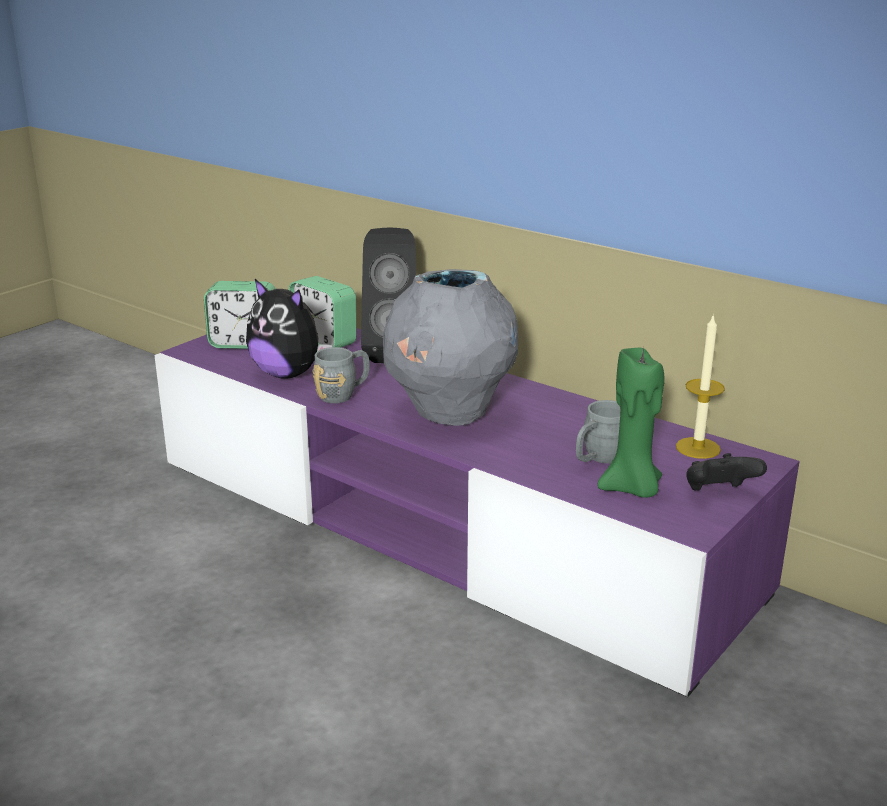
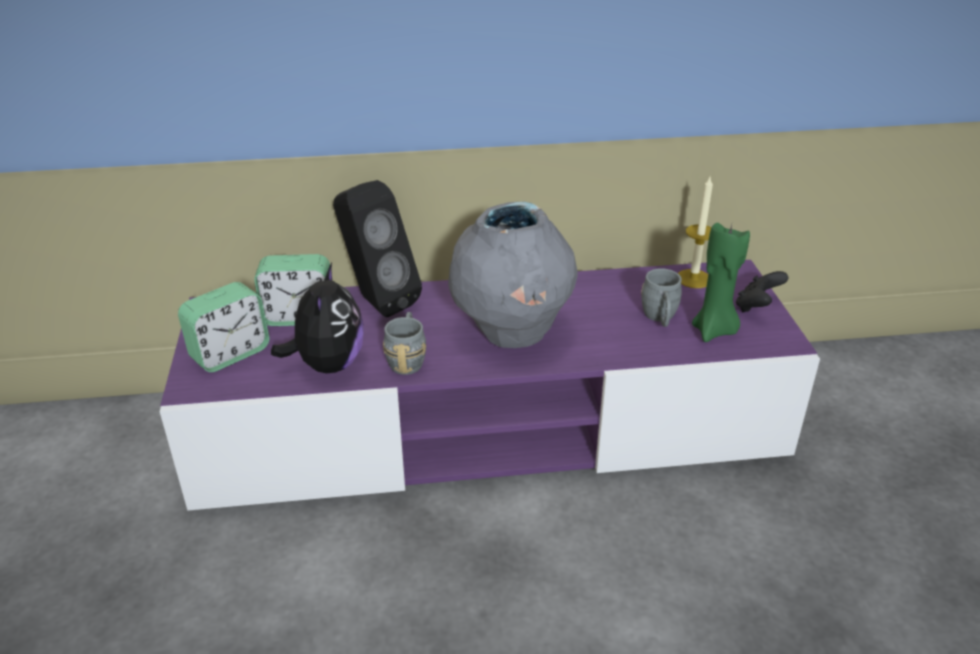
camera: 45 degrees left, 10 degrees up
plush toy [246,279,332,379] -> plush toy turned 75 degrees counterclockwise [271,263,364,373]

